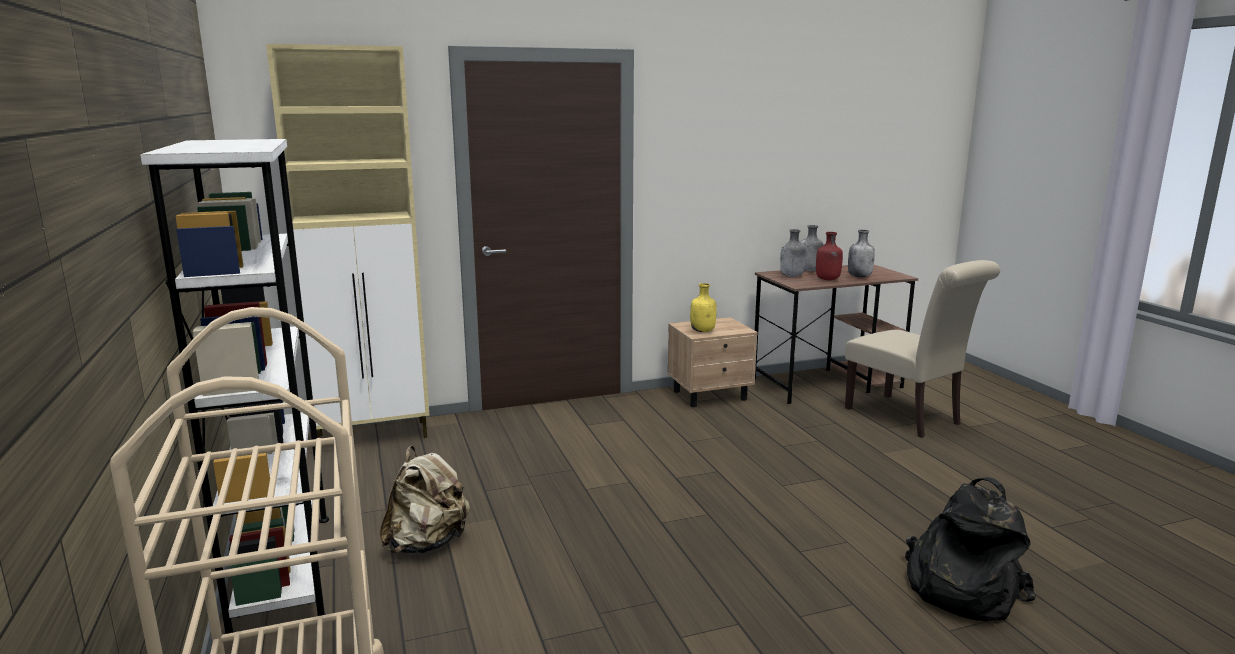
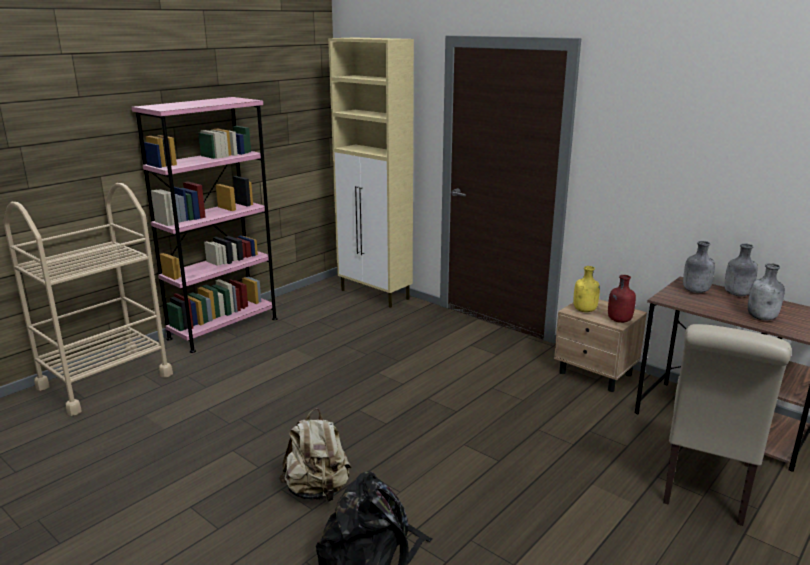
camera: 60 degrees right, 5 degrees up
white bookcase [140,139,329,634] -> pink bookcase [132,97,278,353]
beige backpack [379,446,470,554] -> beige backpack moved to [279,408,351,502]
red bottle [816,232,843,280] -> red bottle moved to [608,275,636,323]

